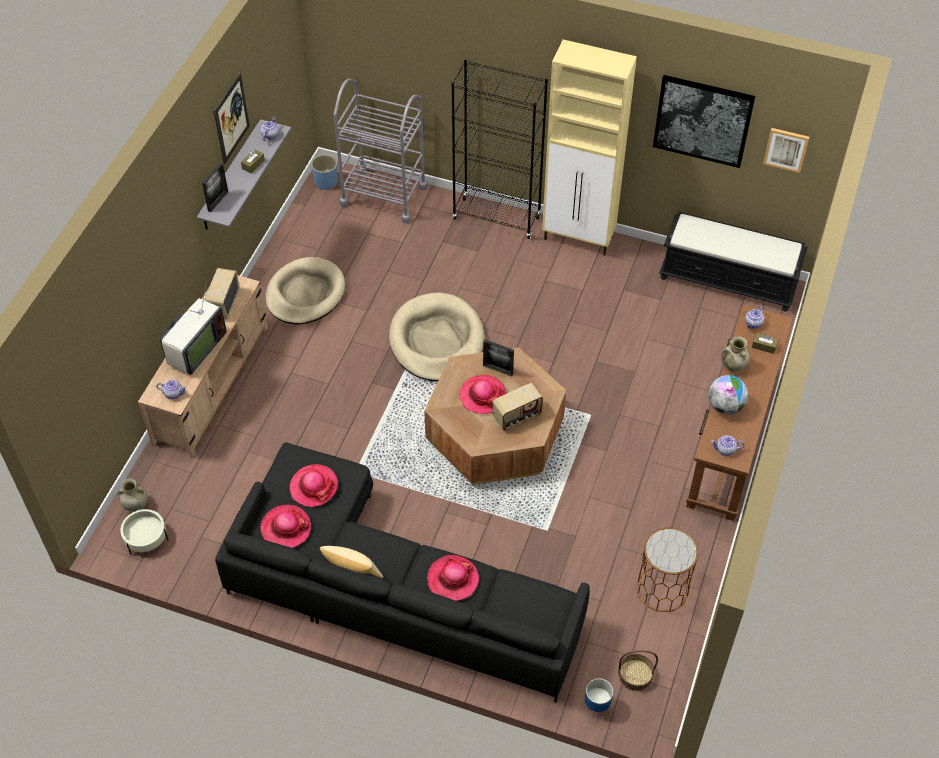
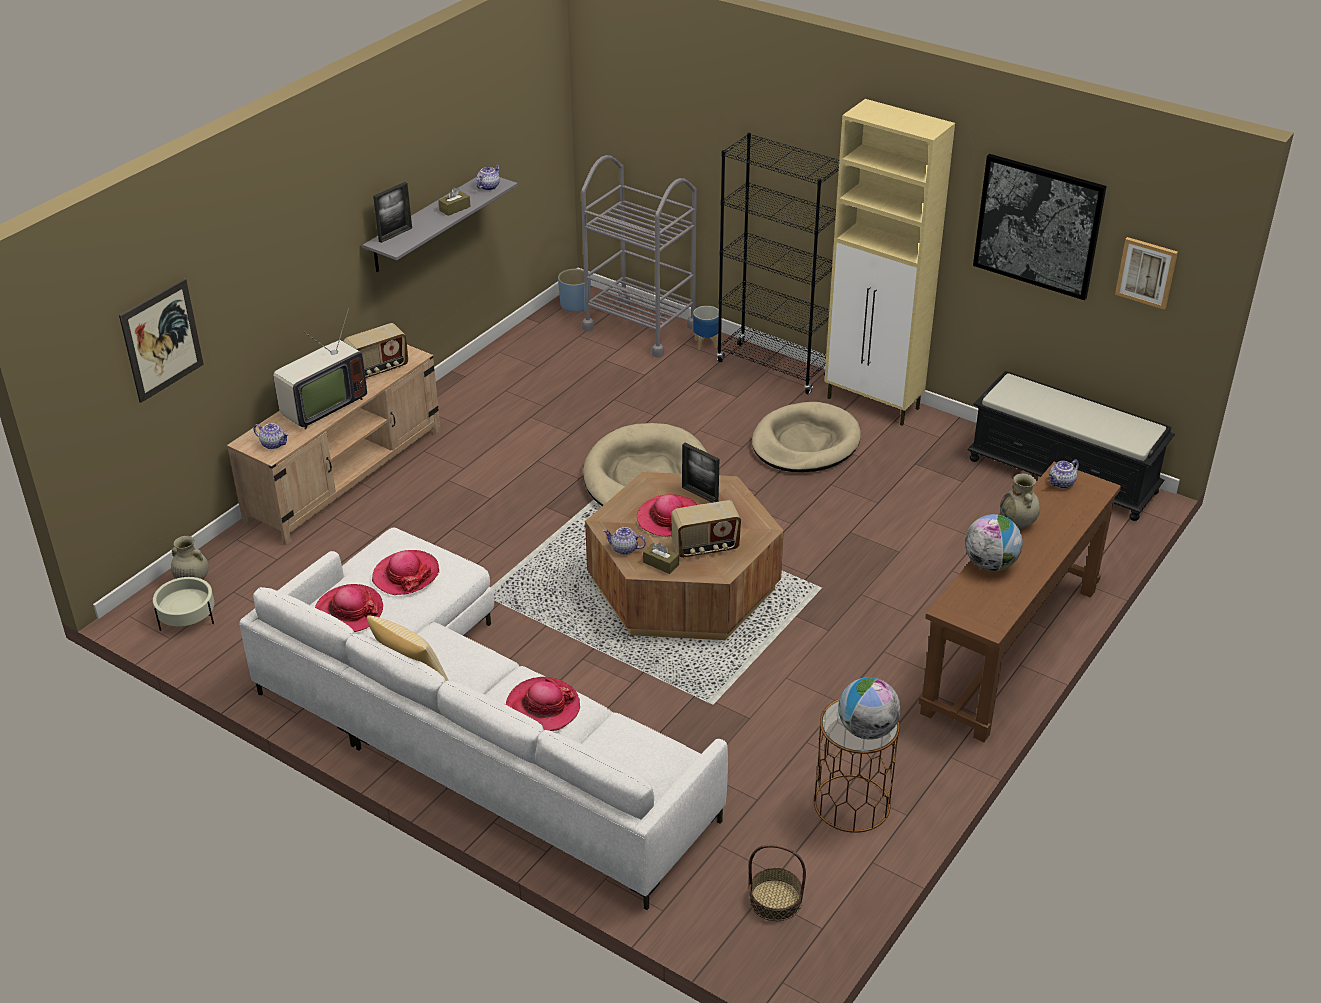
camera: 15 degrees right, 15 degrees down
radio [204,268,240,319] -> radio turned 150 degrees counterclockwise [343,323,408,379]
picture [214,73,250,164] -> picture moved to [119,279,204,403]
black sofa [215,442,590,703] -> white sofa [240,527,728,910]
beige dog bed [265,257,345,324] -> beige dog bed moved to [752,402,861,472]
planter [584,678,613,718] -> planter moved to [693,306,719,350]
teapot [711,435,744,456] -> teapot moved to [603,527,646,555]
brown tissue box [752,333,778,354] -> brown tissue box moved to [643,543,679,574]
none -> globe [838,677,901,740]

